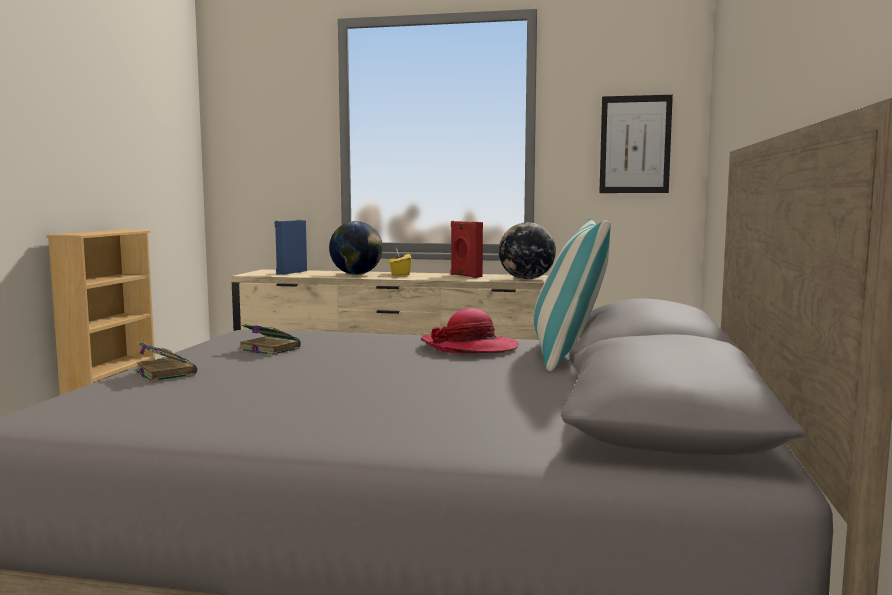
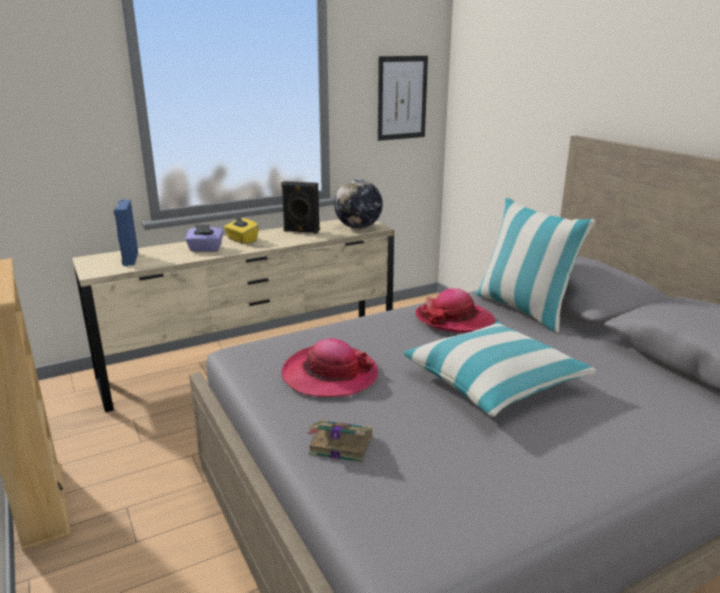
camera: 40 degrees left, 15 degrees up
book [238,324,301,355] -> hat [281,339,378,397]
globe [329,221,383,275] -> purple tissue box [185,224,223,252]
red speaker [451,221,483,278] -> black speaker [281,181,319,234]
none -> pillow [404,321,596,417]

